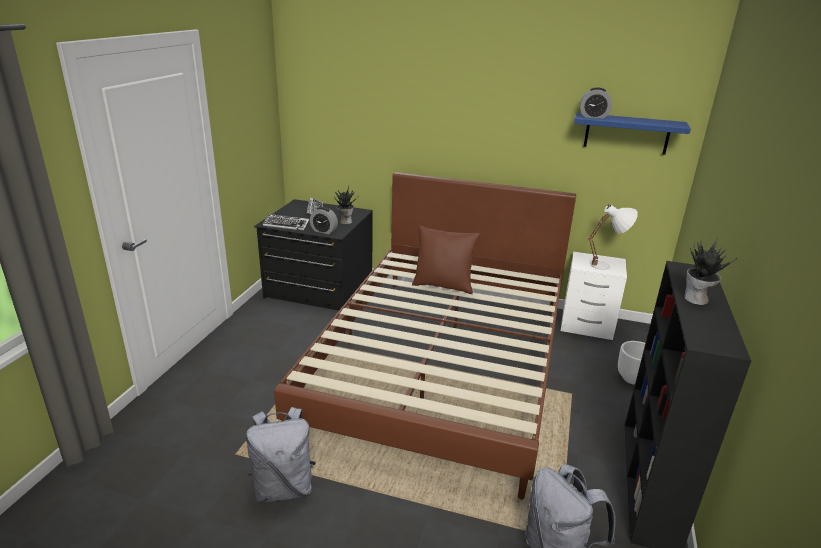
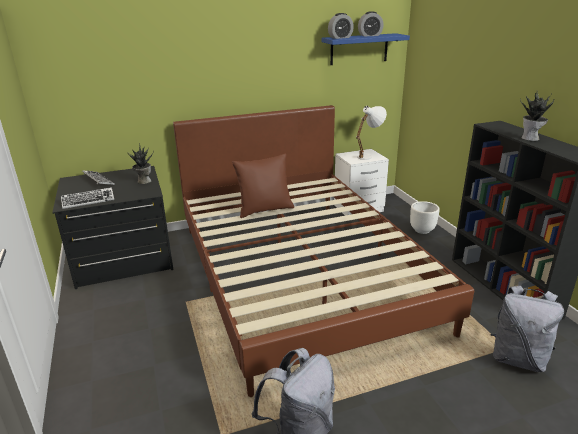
camera: 35 degrees left, 0 degrees up
alarm clock [310,207,338,234] -> alarm clock moved to [358,11,384,36]

